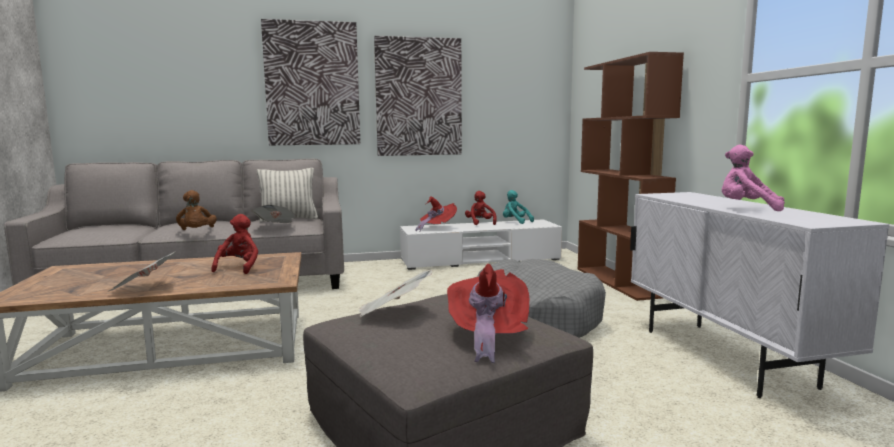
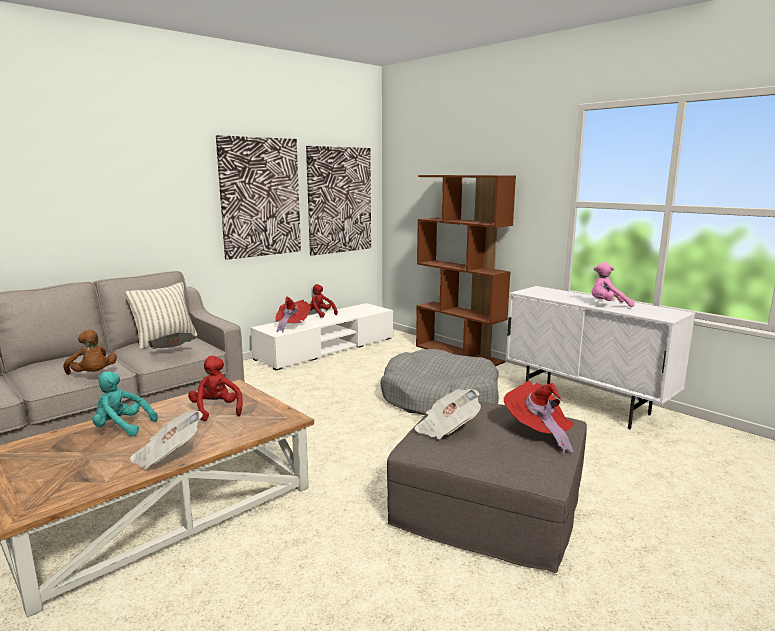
camera: 30 degrees left, 5 degrees up
picture [261,19,360,145] -> picture moved to [306,146,371,256]
turquoise plush toy [503,190,534,224] -> turquoise plush toy moved to [92,371,158,436]

